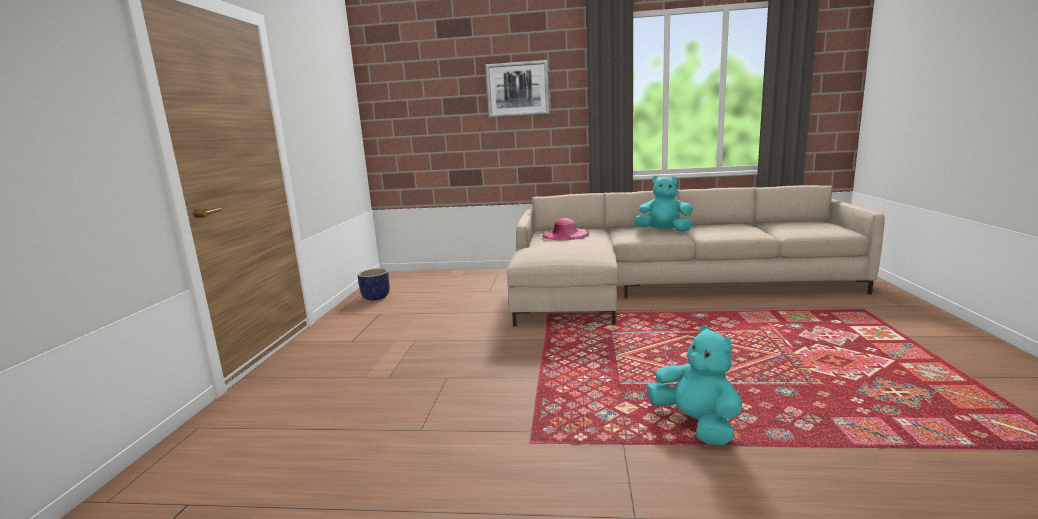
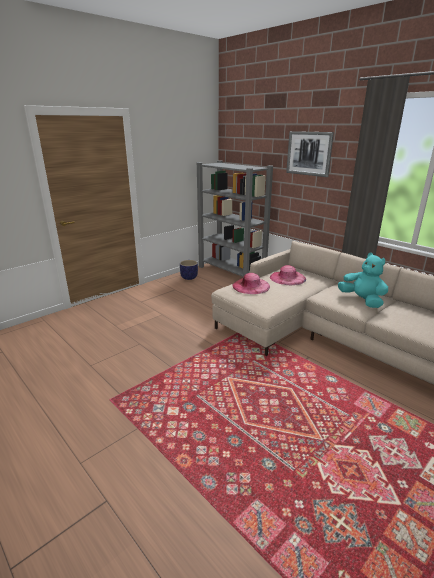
camera: 40 degrees right, 10 degrees up
turquoise plush toy [647,325,742,445] -> none
none -> grey bookcase [197,160,273,277]
none -> pink hat [233,273,270,294]

